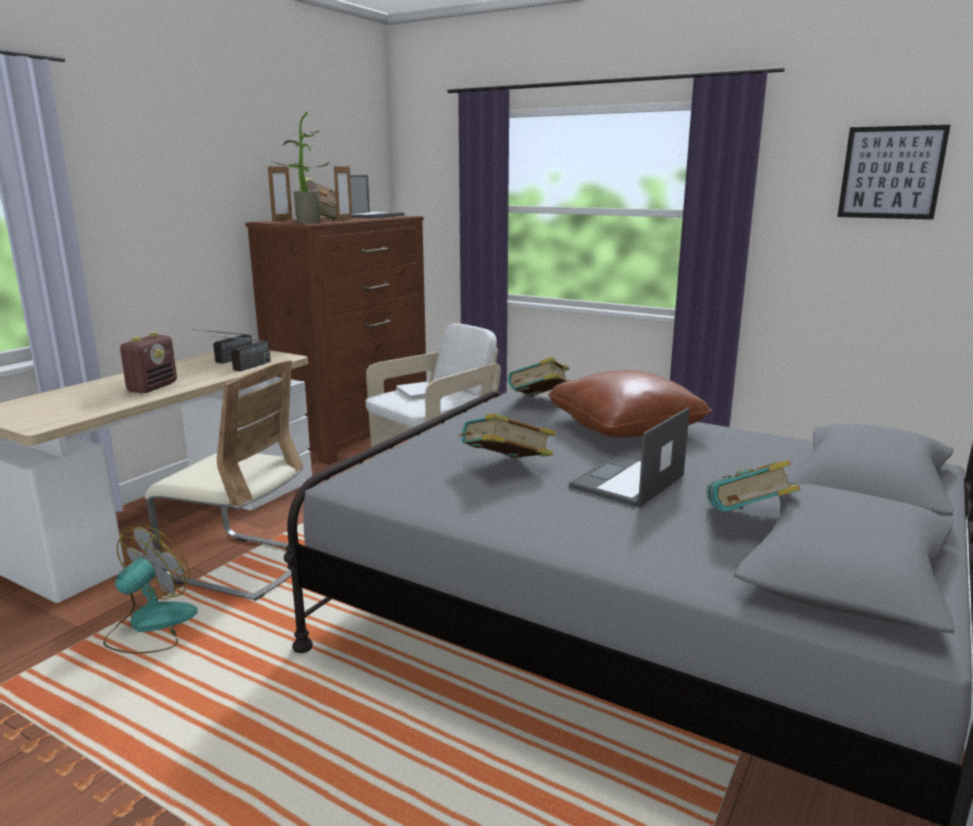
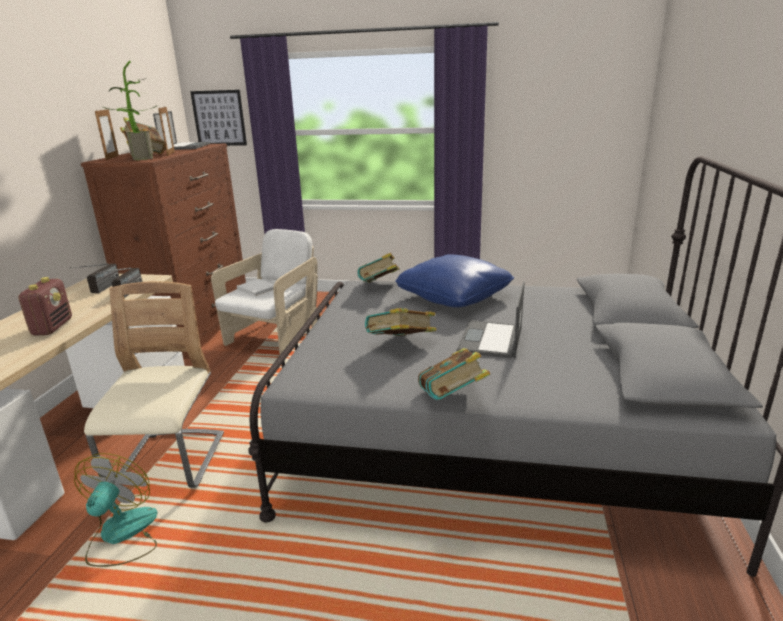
camera: 20 degrees left, 5 degrees up
beige chair [145,360,303,601] -> beige chair turned 90 degrees counterclockwise [84,281,224,488]
brown pillow [548,370,712,438] -> blue pillow [395,254,514,308]
book [706,460,800,512] -> book moved to [418,348,490,400]
picture [837,125,950,220] -> picture moved to [190,90,247,146]

